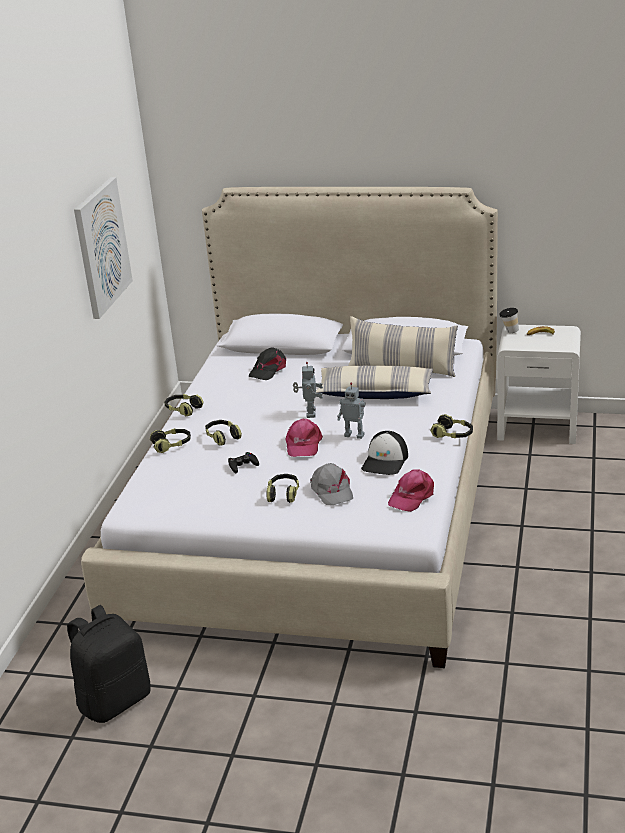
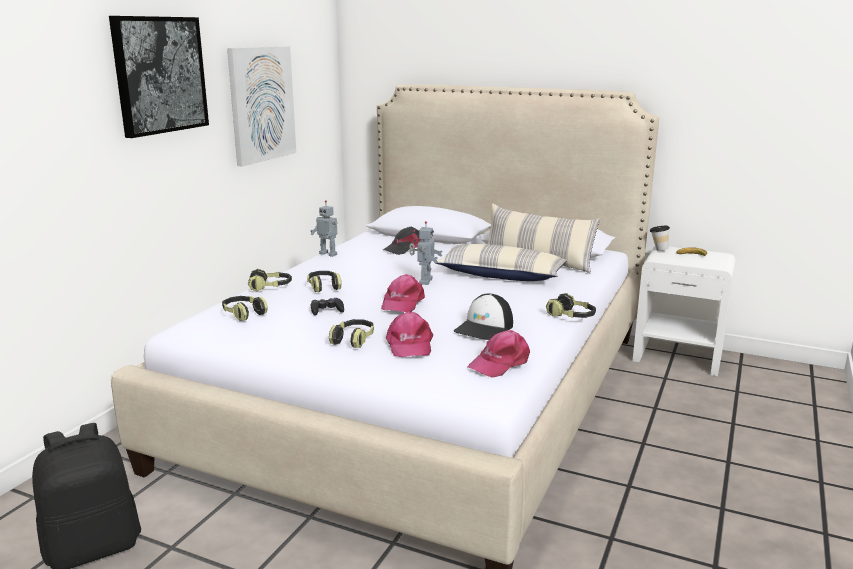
camera: 10 degrees right, 10 degrees down
headphones [164,394,204,416] -> headphones moved to [222,296,268,321]
grey cap [310,463,353,505] -> pink cap [386,311,433,357]
toy robot [337,383,365,439] -> toy robot moved to [310,200,338,257]
none -> picture [109,16,209,138]

